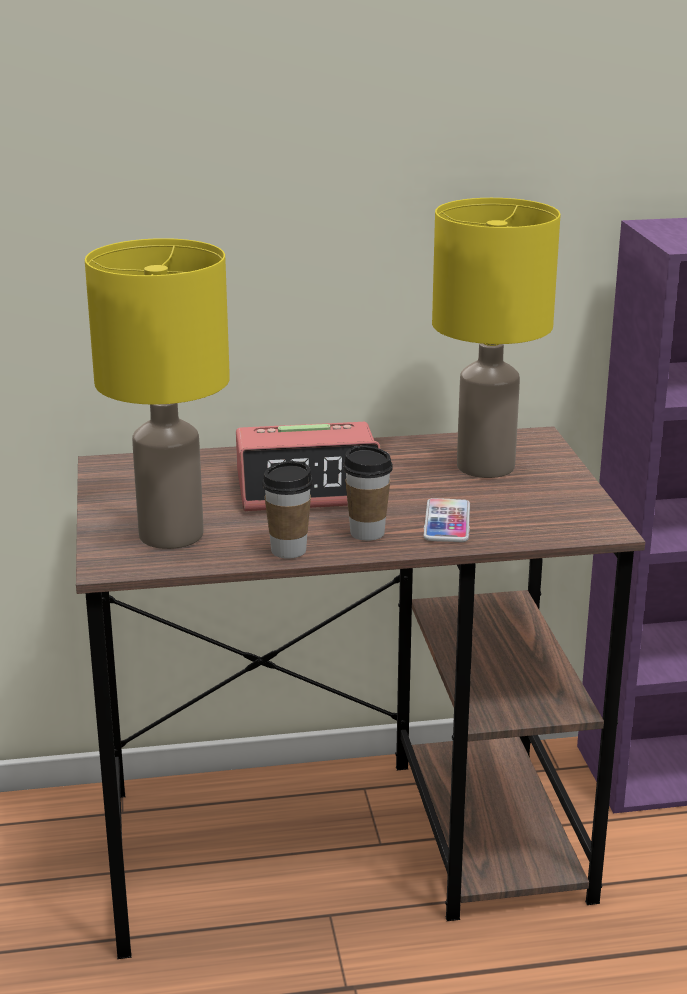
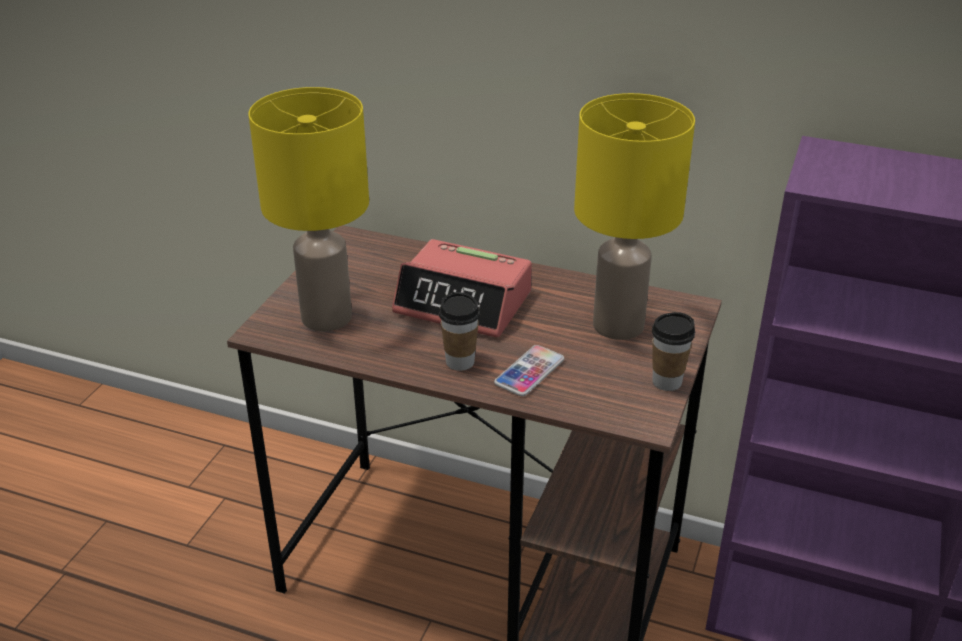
camera: 30 degrees right, 10 degrees up
cup [262,461,313,559] -> cup moved to [652,312,695,391]

